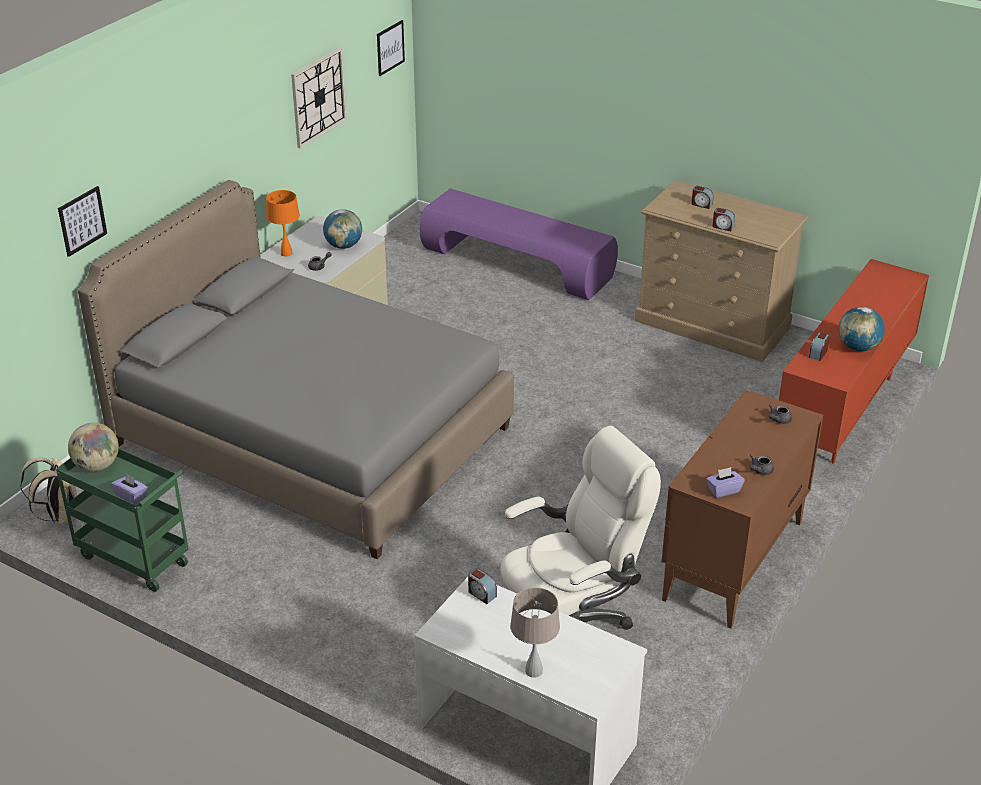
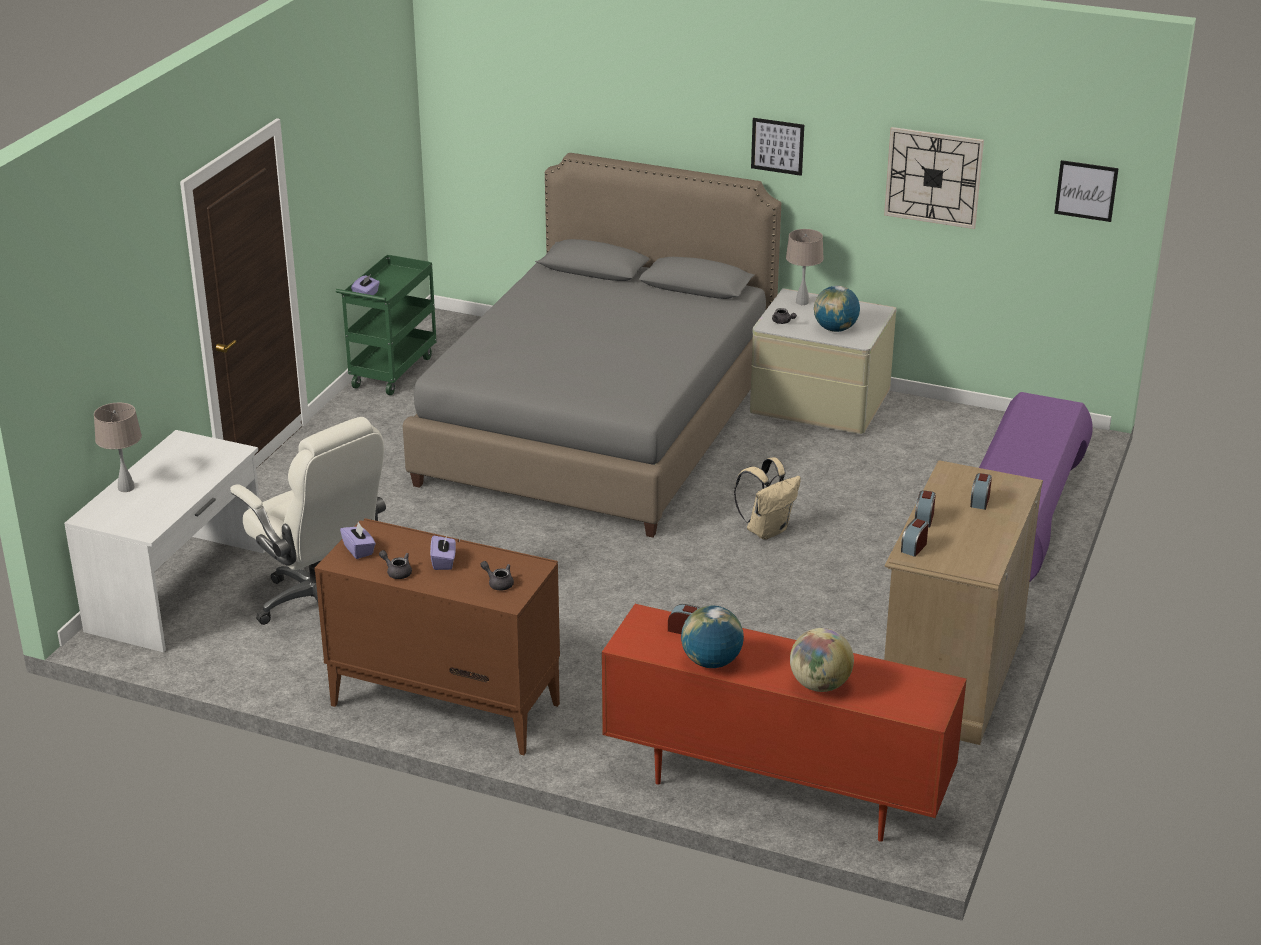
camera: 80 degrees right, 5 degrees down
beige backpack [20,457,77,526] -> beige backpack moved to [734,457,801,540]
picture [58,186,107,257] -> picture moved to [751,118,804,176]
globe [68,423,119,472] -> globe moved to [790,628,854,692]
orange table lamp [266,190,300,257] -> beige table lamp [786,229,824,305]
alarm clock [468,568,497,604] -> alarm clock moved to [901,519,929,557]
none -> purple tissue box [430,535,456,570]

